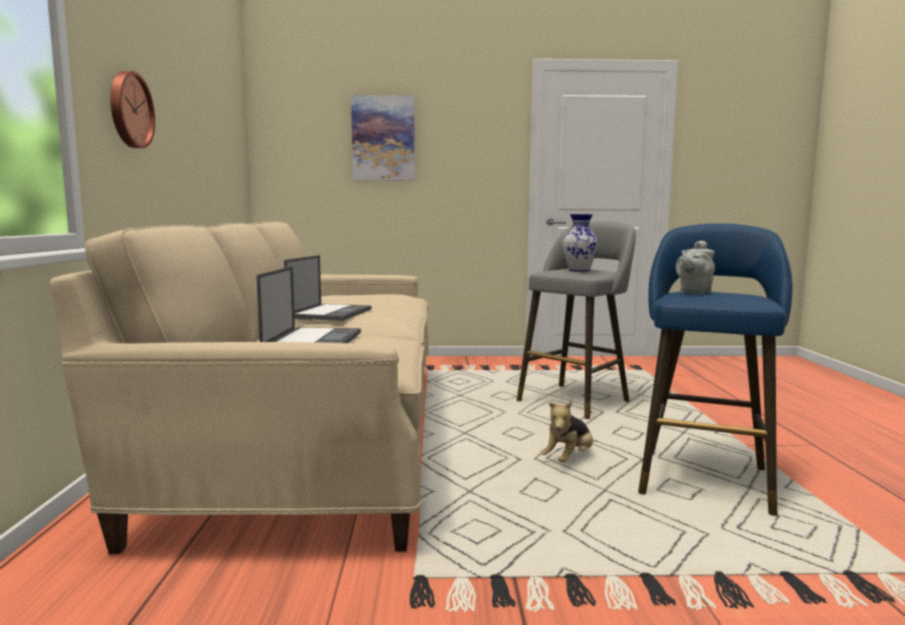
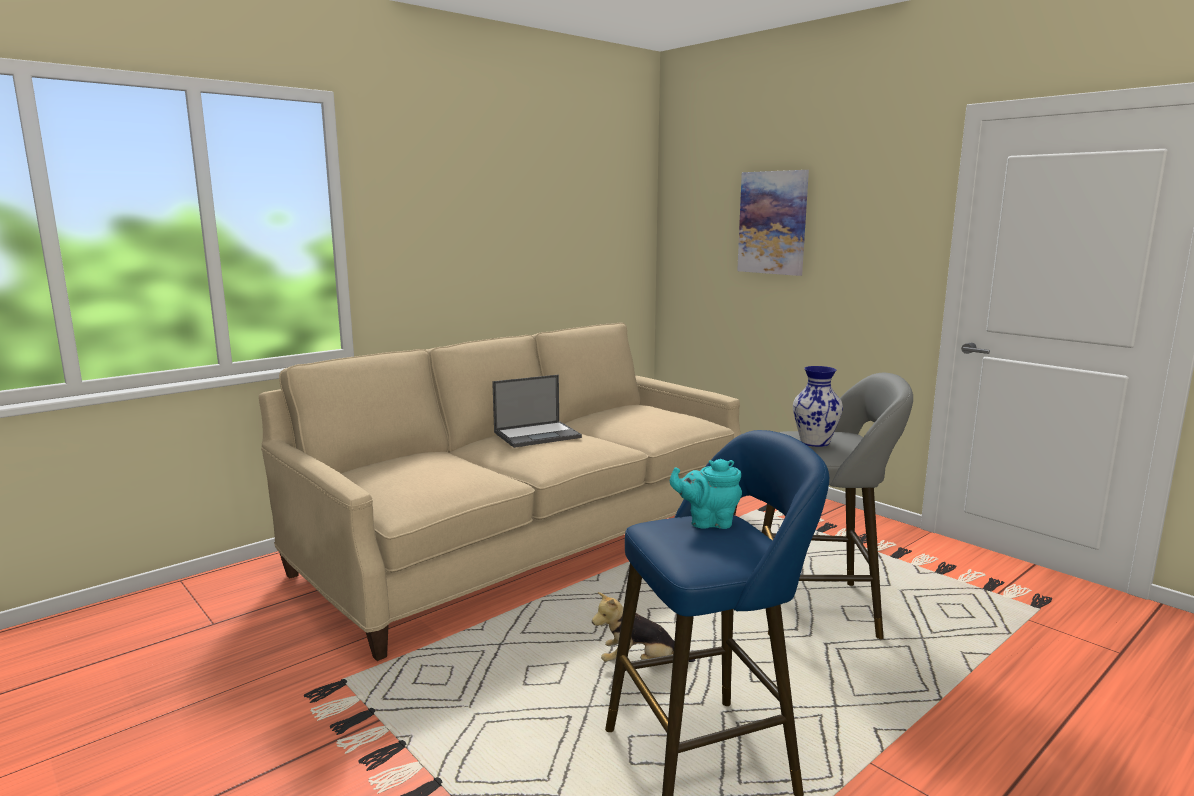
camera: 50 degrees right, 5 degrees up
wall clock [110,71,155,148] -> none
laptop [256,266,361,343] -> none
grey teapot [676,240,715,294] -> turquoise teapot [670,459,742,529]

